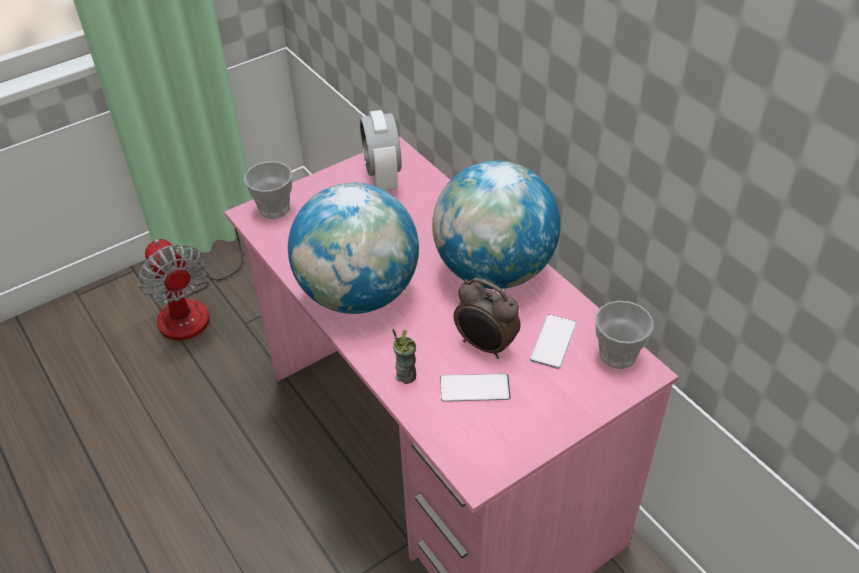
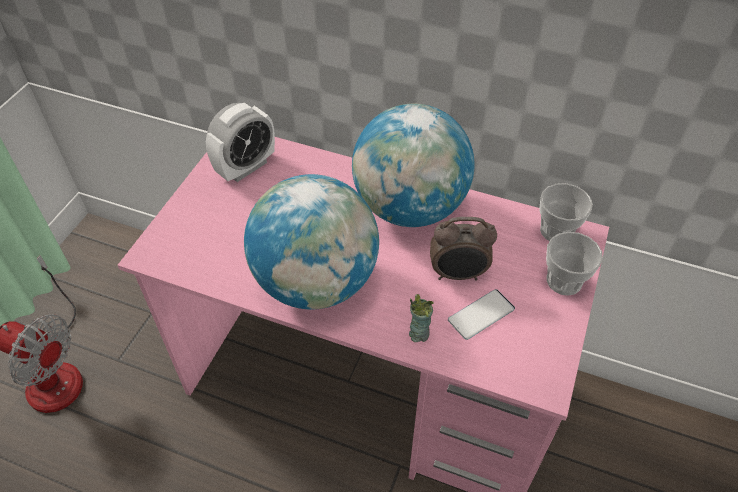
camera: 35 degrees left, 5 degrees up
cup [244,161,292,219] -> cup moved to [546,232,603,296]
alarm clock [360,110,401,190] -> alarm clock turned 90 degrees counterclockwise [206,103,275,182]
phone [530,314,576,369] -> none

